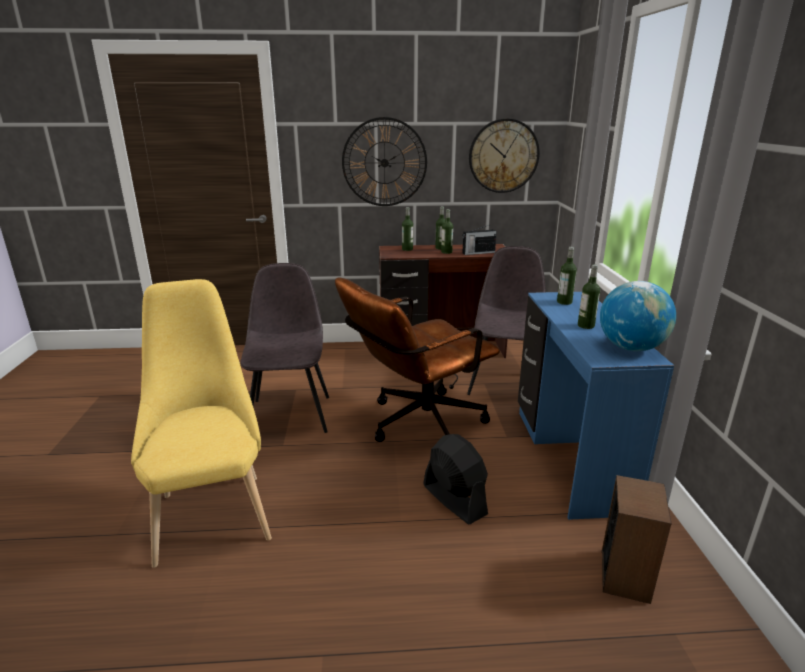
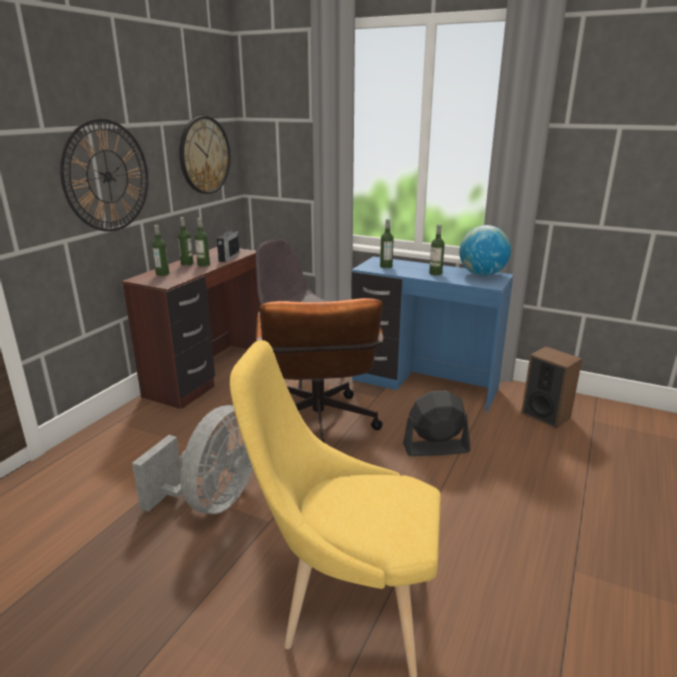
camera: 60 degrees left, 0 degrees up
grey chair [240,263,329,433] -> grey fan [132,405,253,514]

